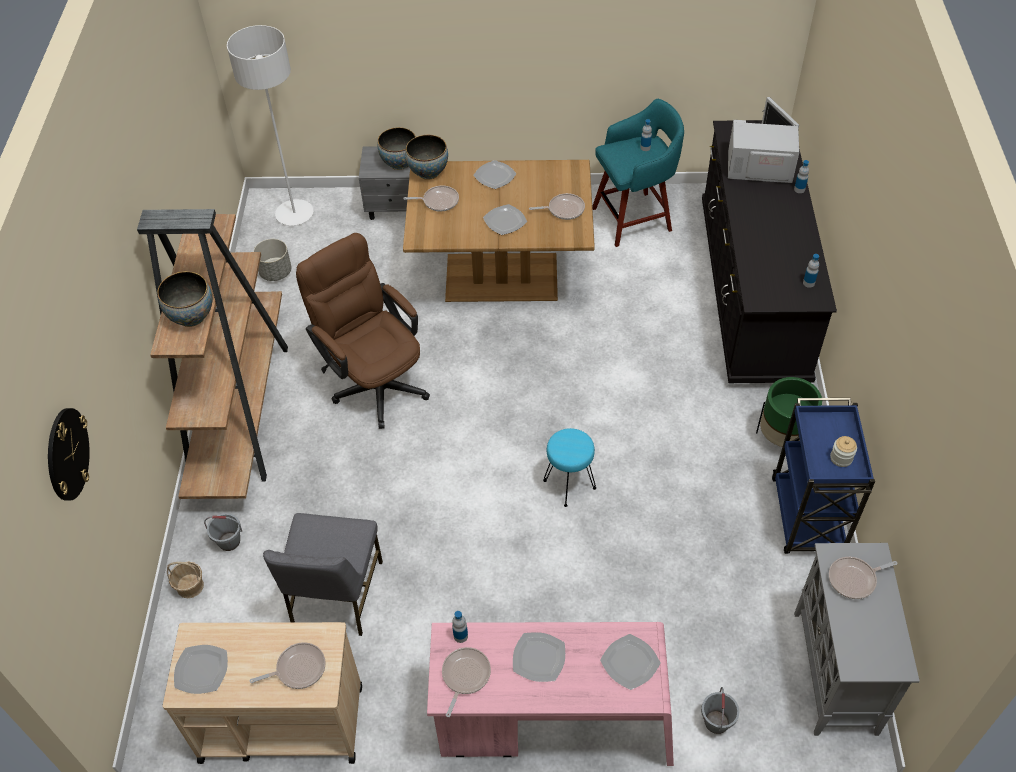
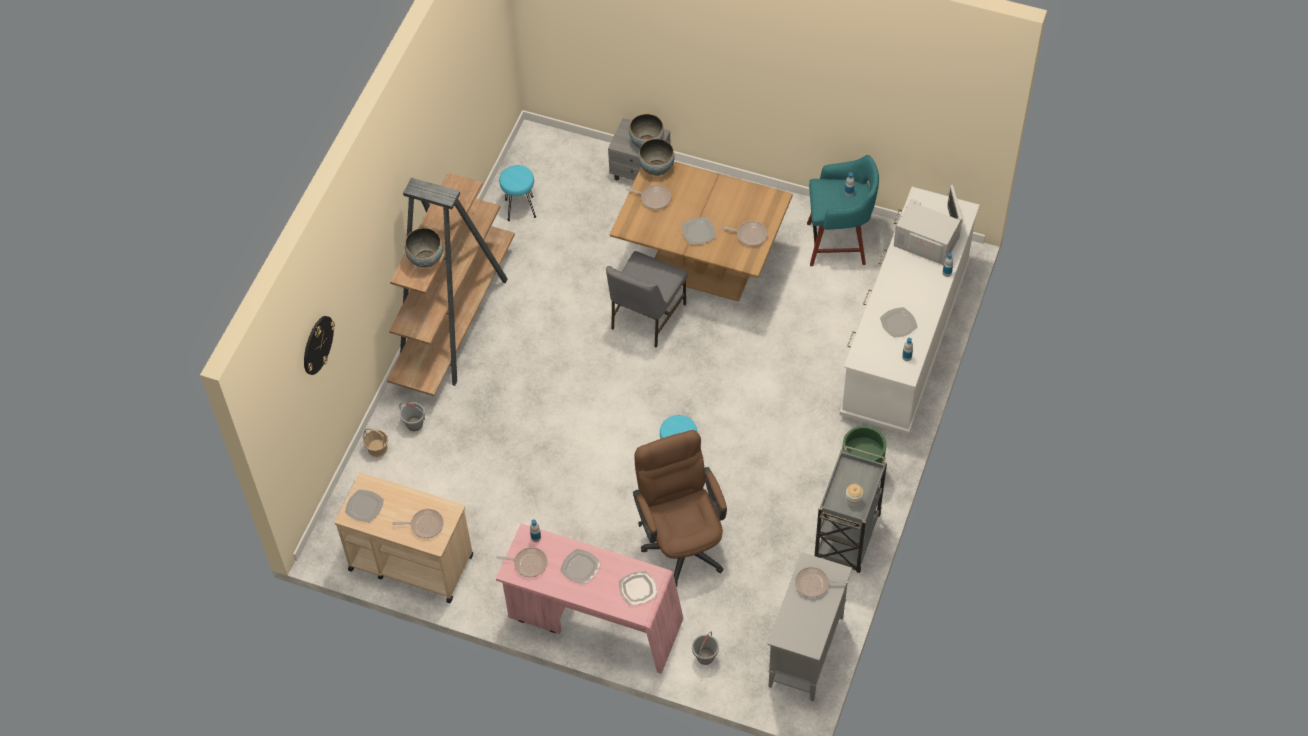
camera: 20 degrees right, 5 degrees up
white floor lamp [227,25,313,226] -> none
grey planter [253,239,291,281] -> turquoise stool [499,165,536,221]
grey chair [263,513,383,636] -> grey chair moved to [606,251,687,348]
brown office chair [296,233,430,429] -> brown office chair moved to [633,430,727,588]
frying pan [442,647,491,717] -> frying pan turned 60 degrees clockwise [496,547,548,577]
plate [474,160,517,189] -> plate moved to [880,307,918,338]
black dresser [702,120,837,383] -> white dresser [840,187,980,435]
blue cart [772,398,875,554] -> grey cart [814,446,887,573]

